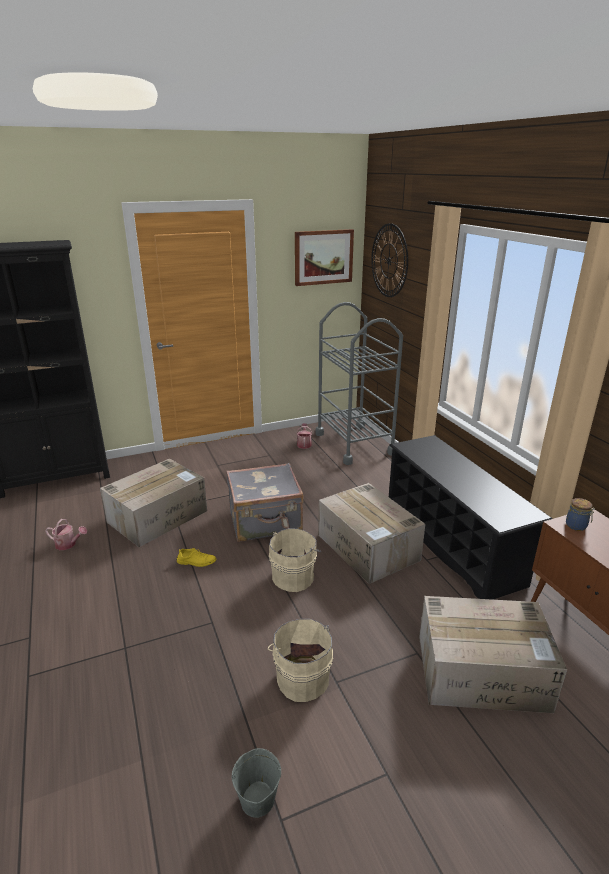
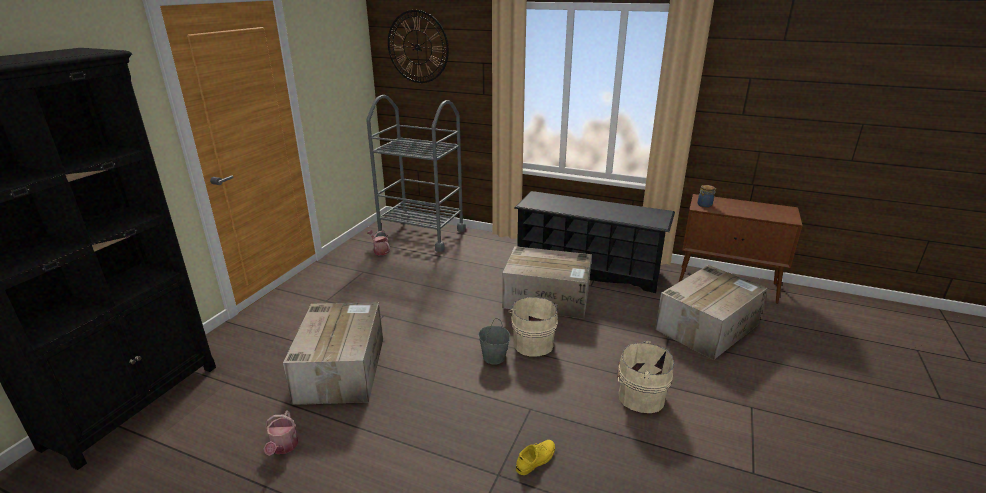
camera: 45 degrees left, 0 degrees up
watering can [45,519,87,550] -> watering can turned 120 degrees clockwise [264,410,298,456]
yellow shoe [177,548,216,567] -> yellow shoe moved to [516,440,555,475]
grey suitcase [226,463,304,542] -> none
grey bucket [232,748,281,818] -> grey bucket moved to [478,318,510,365]
picture [295,229,354,286] -> none

